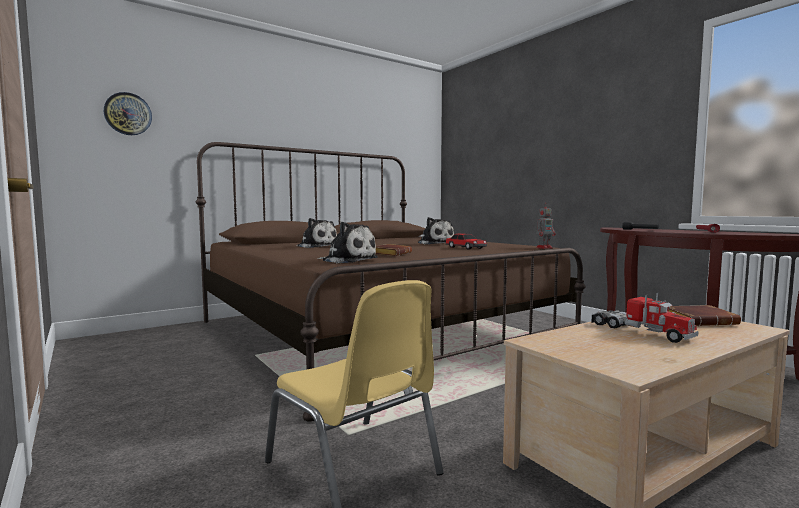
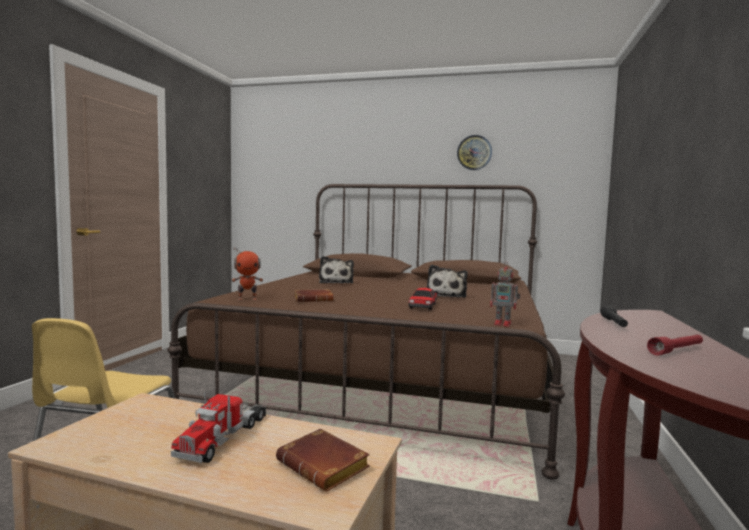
camera: 50 degrees right, 0 degrees up
wall clock [104,92,152,135] -> wall clock moved to [457,135,492,170]
plush toy [317,222,378,263] -> toy robot [232,247,263,300]

